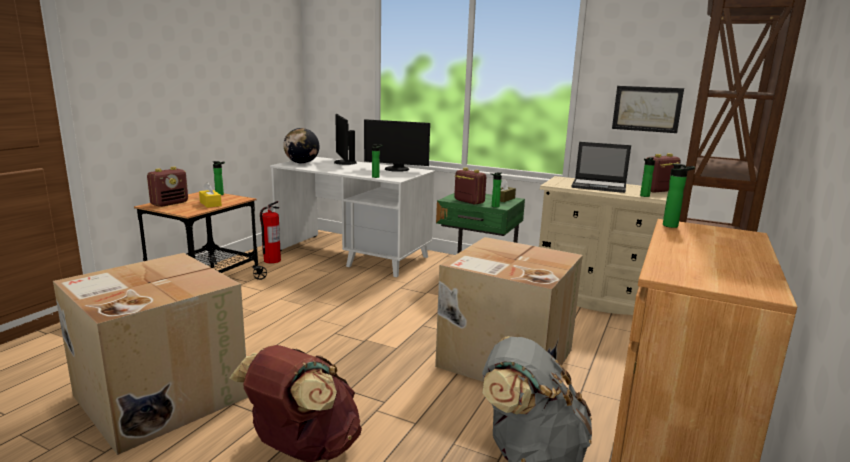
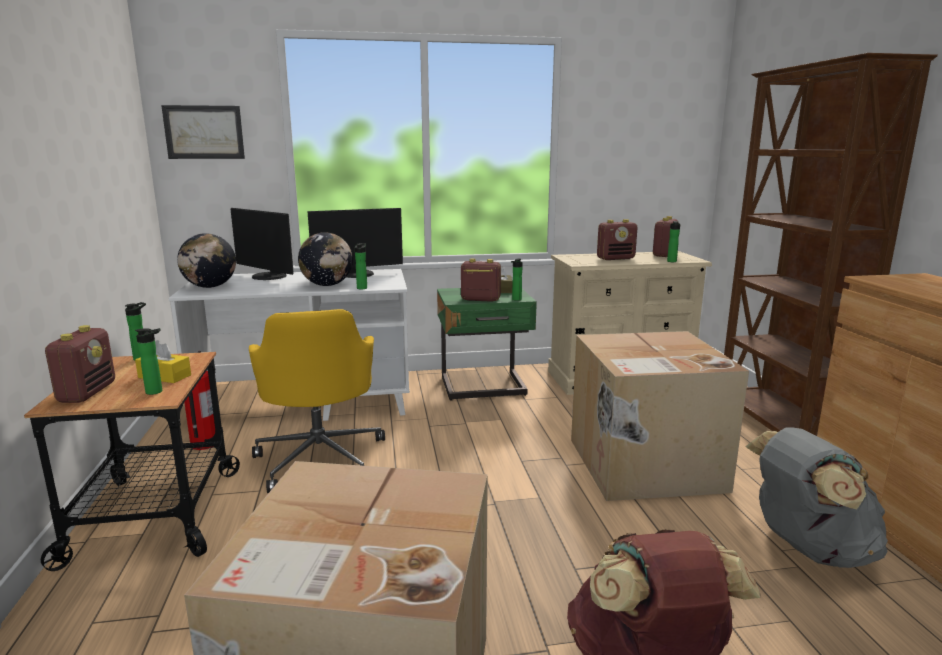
camera: 35 degrees left, 0 degrees up
laptop [571,142,631,193] -> radio [597,219,638,260]
picture [612,86,684,133] -> picture moved to [161,105,245,159]
bottle [663,164,695,228] -> bottle moved to [135,328,162,395]
none -> yellow office chair [249,309,385,493]
none -> globe [298,232,353,286]

